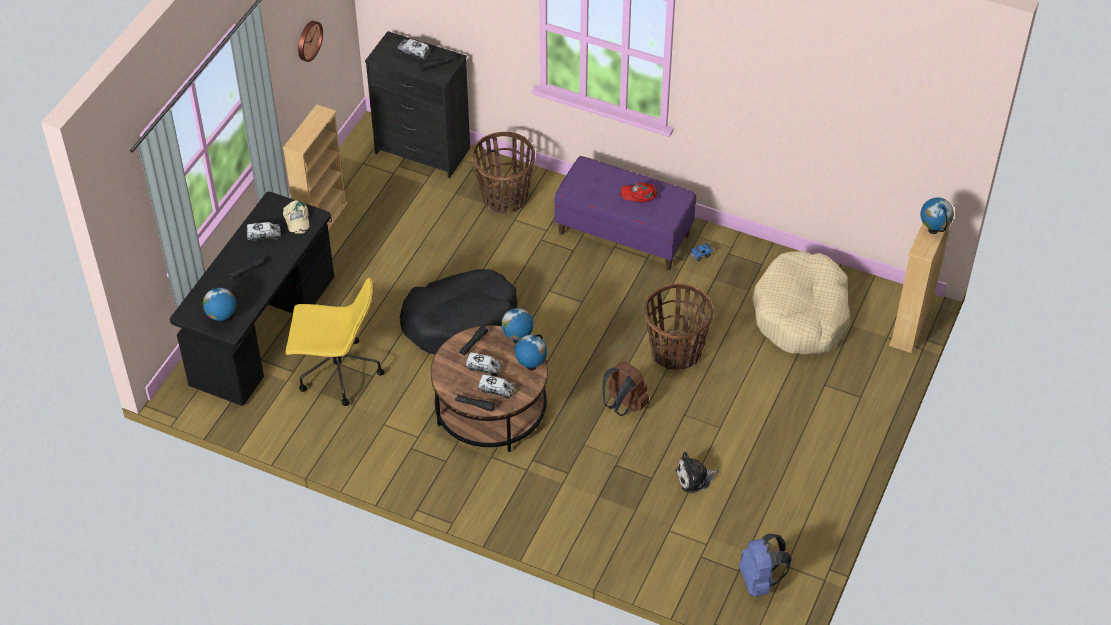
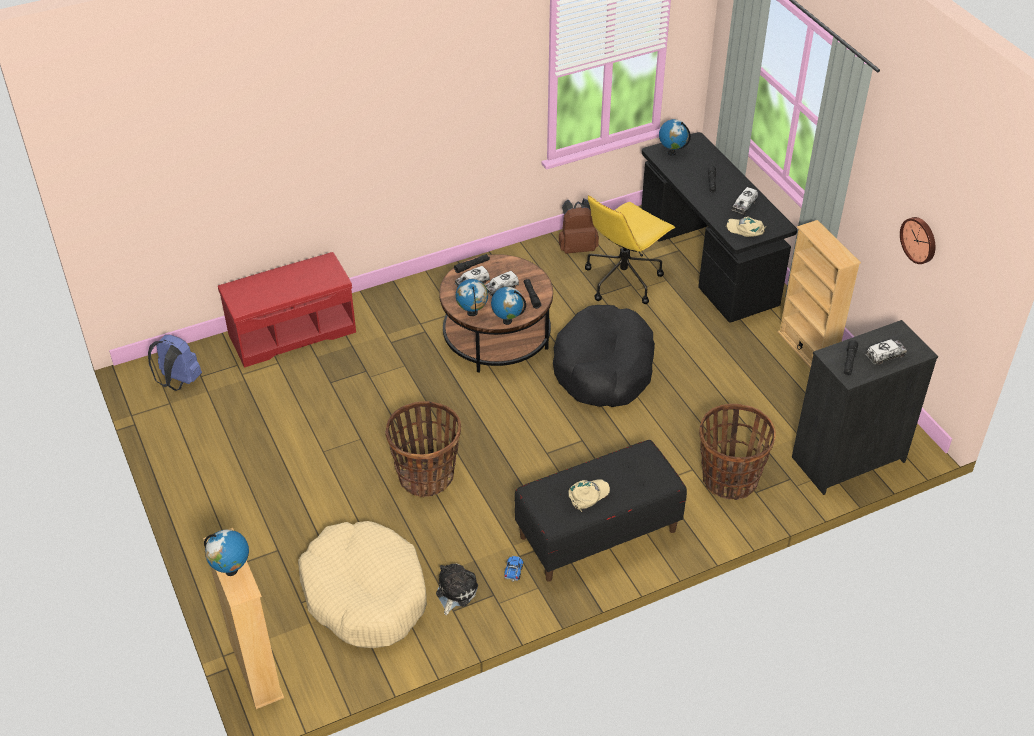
camera: 130 degrees right, 5 degrees down
purple bench [554,156,696,270] -> black bench [515,440,687,582]
brown backpack [602,362,649,416] -> brown backpack moved to [559,198,599,254]
red cap [620,182,658,203] -> beige cap [569,479,610,512]
plush toy [675,452,718,493] -> plush toy moved to [436,564,478,615]
none -> red bench [218,252,356,368]

